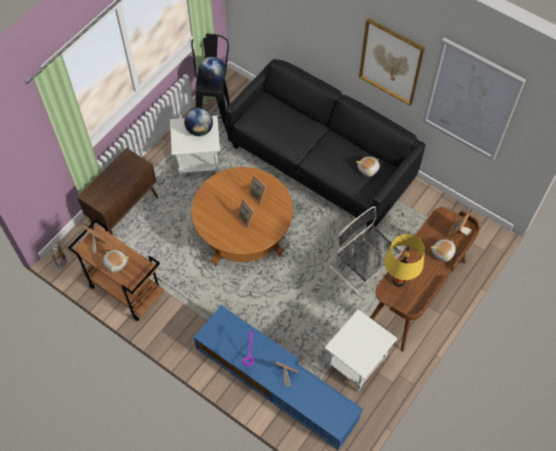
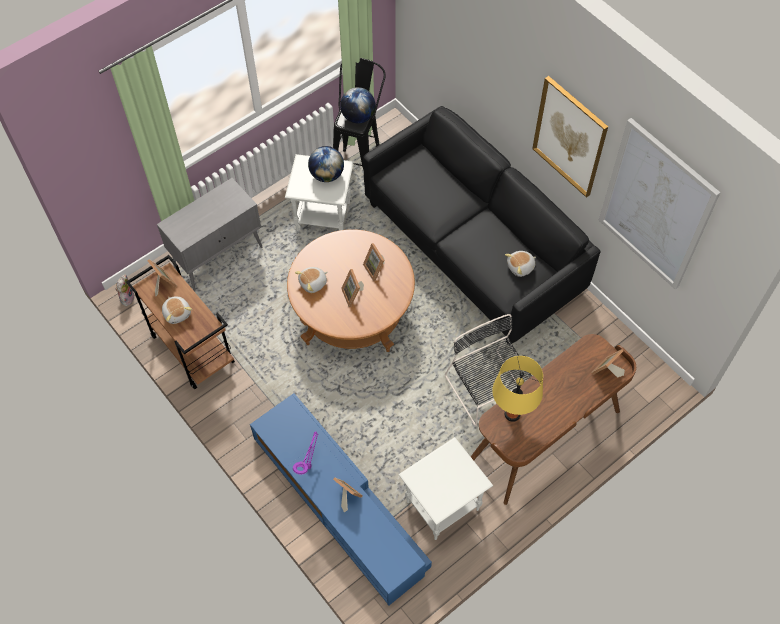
camera: 15 degrees right, 0 degrees up
brown cabinet [77,148,158,235] -> grey cabinet [157,178,263,292]
plush toy [430,239,456,262] -> plush toy moved to [295,267,327,293]

